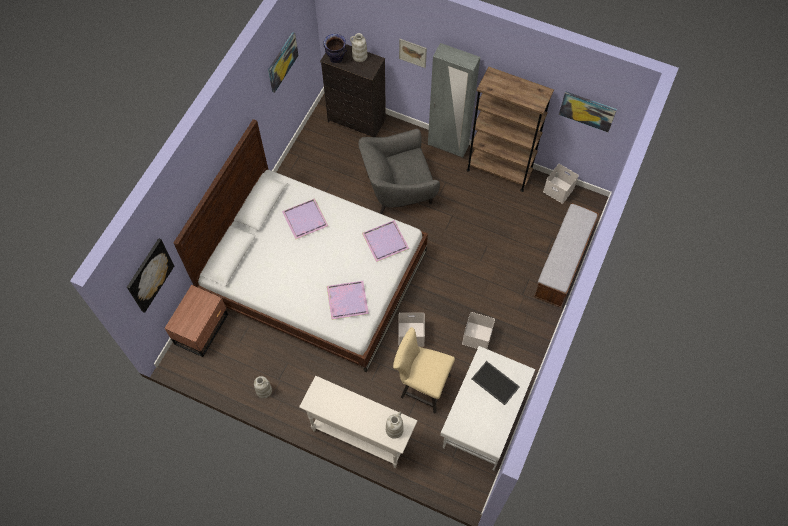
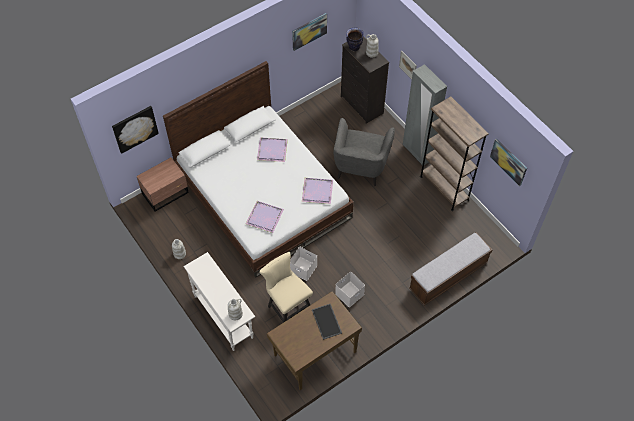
camera: 30 degrees right, 5 degrees down
grey armchair [359,129,440,214] -> grey armchair turned 90 degrees counterclockwise [333,118,395,186]
white desk [440,346,535,471] -> brown desk [267,291,362,390]
white storage box [543,164,579,204] -> none

